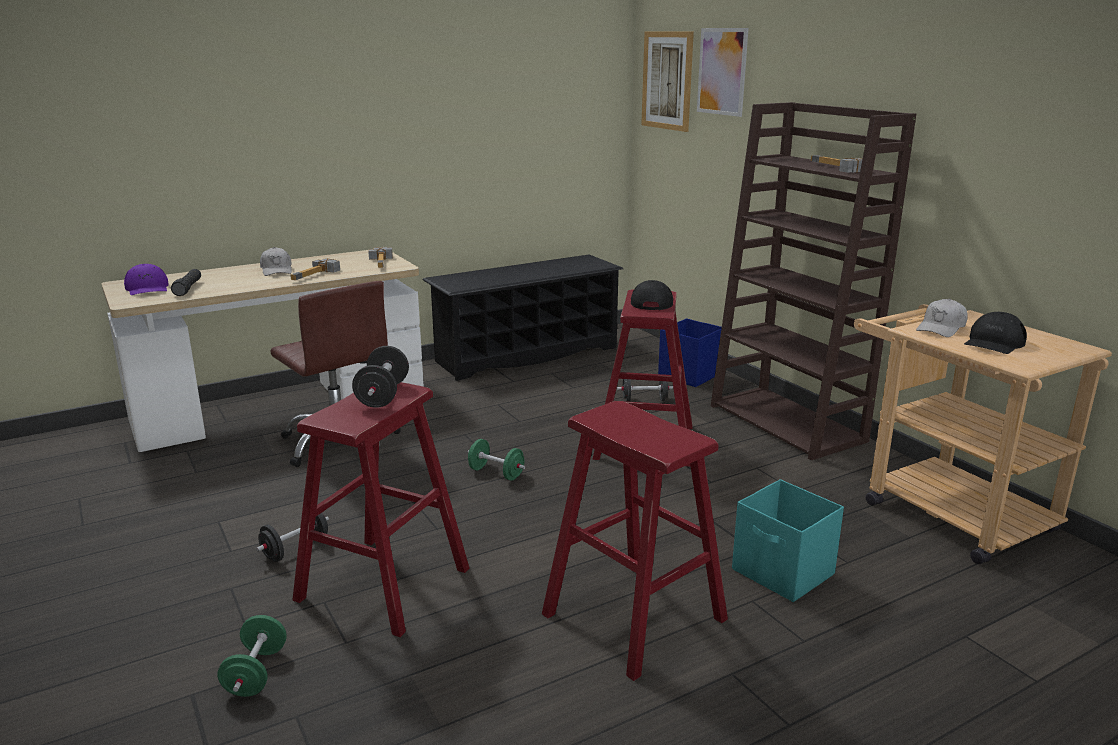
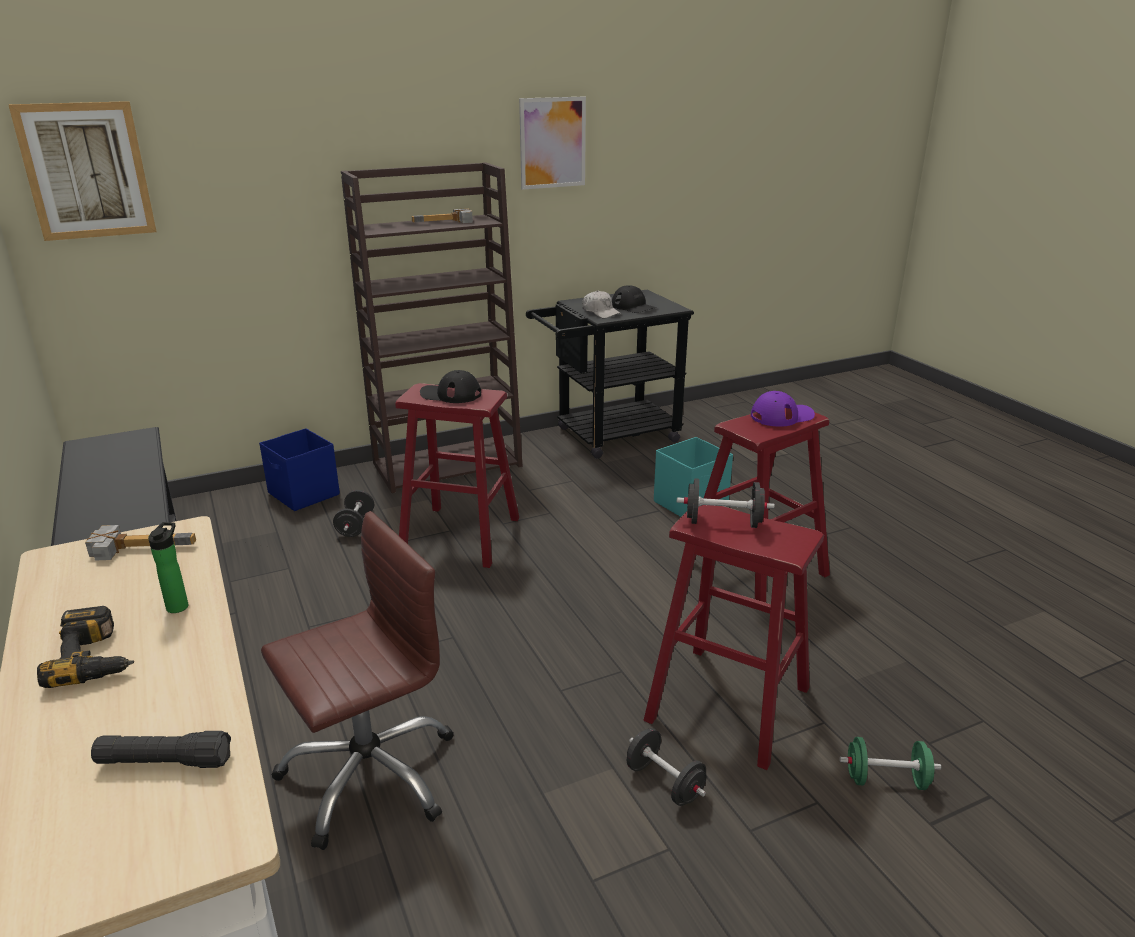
camera: 85 degrees left, 5 degrees up
purple cap [124,264,169,295] -> purple cap moved to [751,391,815,427]
white cap [260,247,292,276] -> power drill [37,606,134,688]
hammer [290,258,340,280] -> bottle [148,522,188,613]
green dumbbell [468,439,525,481] -> none
picture [697,28,749,117] -> picture moved to [519,96,586,190]
beige cart [854,304,1112,564] -> black cart [526,290,694,459]

